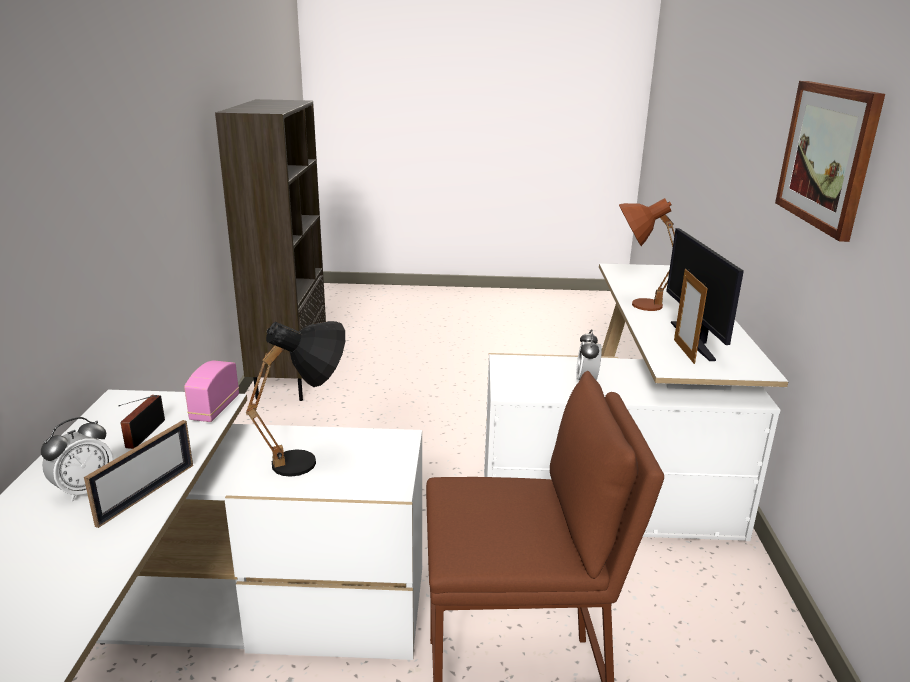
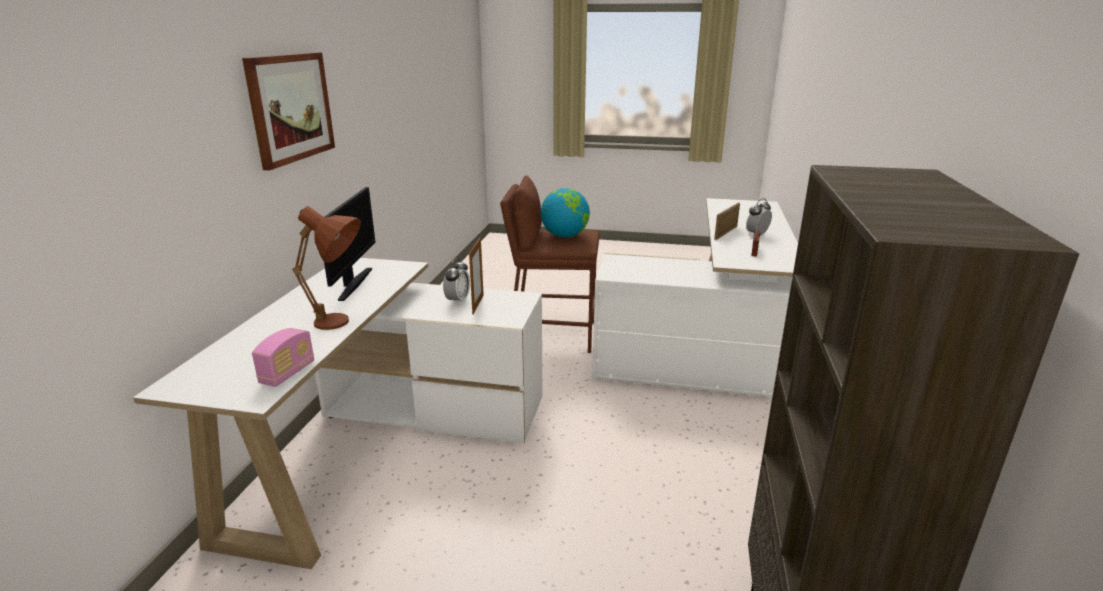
camera: 170 degrees left, 0 degrees up
radio [184,361,239,422] -> radio moved to [252,328,314,387]
black table lamp [246,321,345,477] -> none
picture frame [674,269,708,364] -> picture frame moved to [469,237,484,315]
none -> globe [541,188,590,238]

